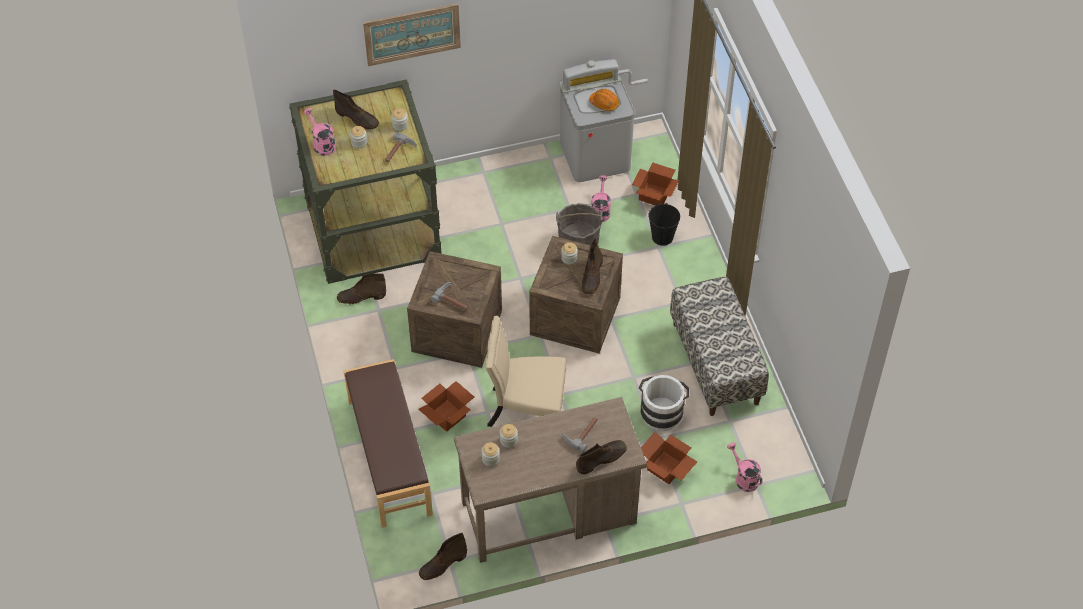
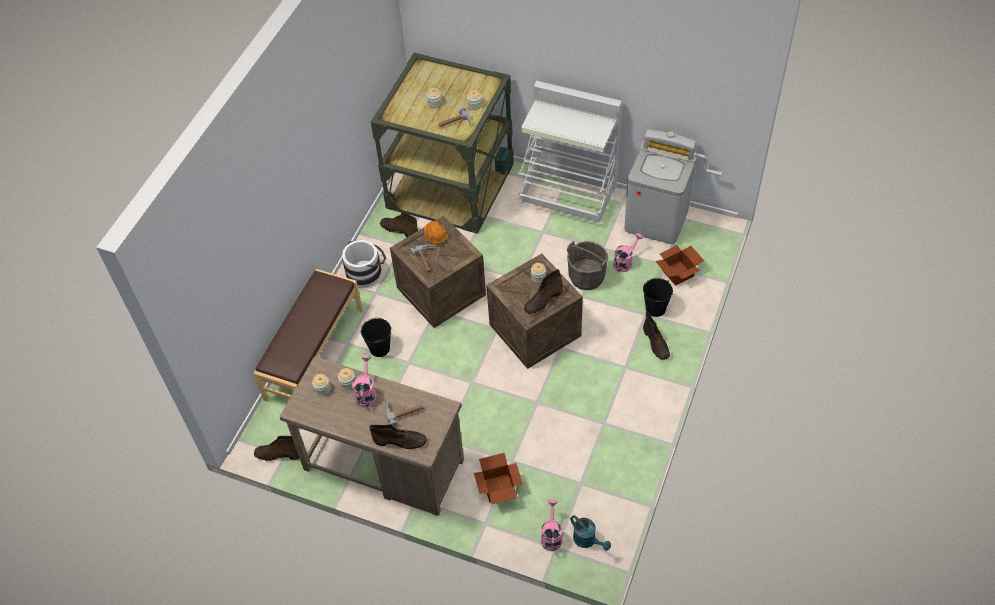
camera: 40 degrees right, 0 degrees up
pink watering can [304,108,336,156] -> pink watering can moved to [352,355,377,407]
brown boot [333,90,379,130] -> brown boot moved to [643,311,670,360]
picture [363,4,461,66] -> none
cardboard box [418,381,474,432] -> black bucket [360,318,391,357]
beige chair [486,316,566,427] -> none
orange hard hat [589,89,619,111] -> orange hard hat moved to [424,221,447,244]
white bucket [639,375,689,431] -> white bucket moved to [342,240,386,288]
bench [670,276,769,416] -> none
none -> white shoe rack [517,81,622,225]
none -> turquoise watering can [570,515,611,551]

